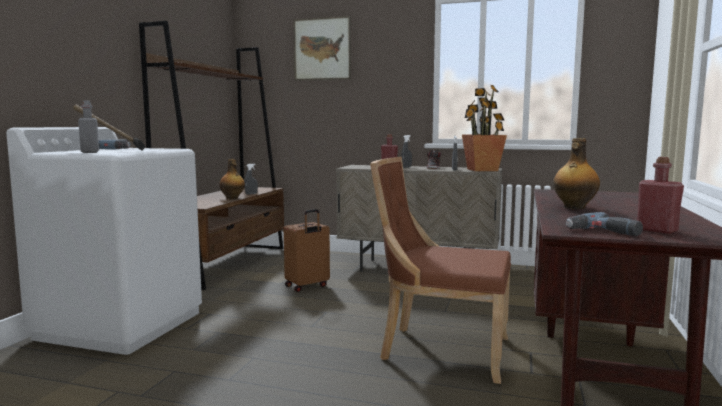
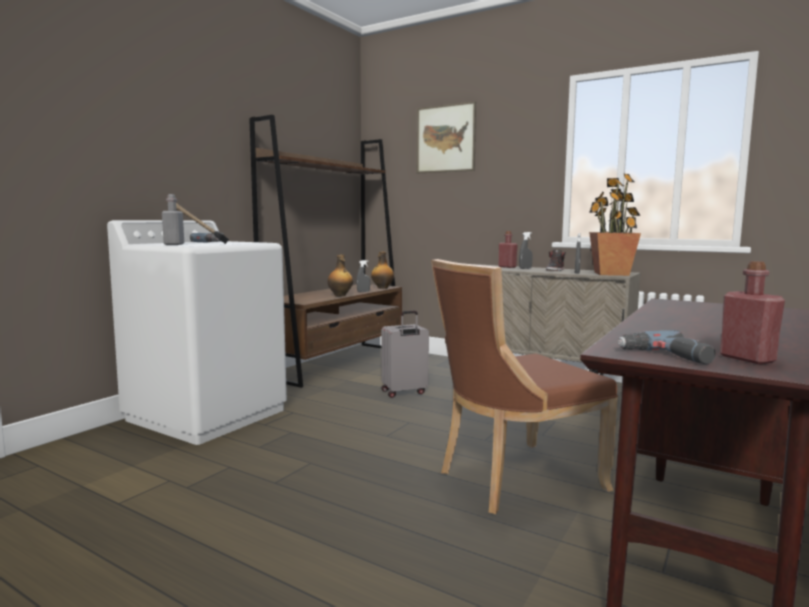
camera: 15 degrees right, 0 degrees up
brown suitcase [284,209,330,292] -> grey suitcase [381,311,429,398]
brown chair [370,157,511,384] -> brown chair turned 60 degrees counterclockwise [431,259,618,514]
bottle [553,138,600,209] -> bottle moved to [371,251,394,289]

